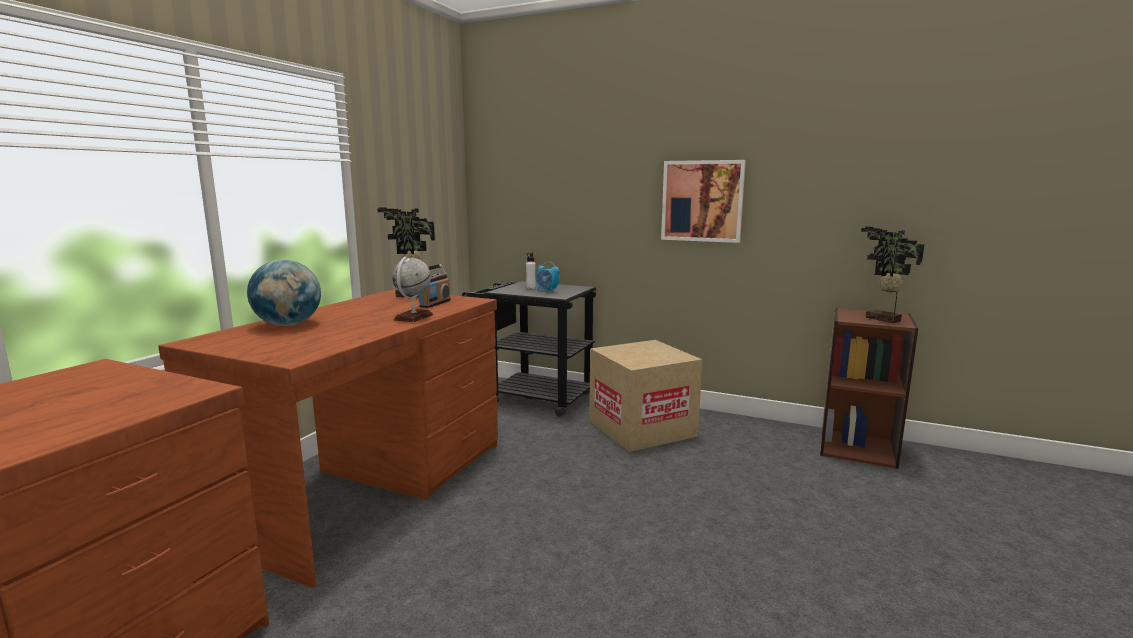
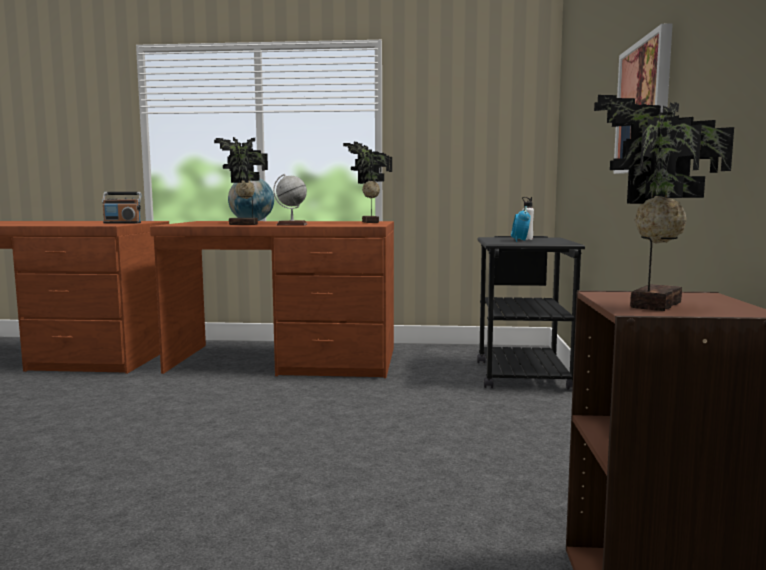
camera: 70 degrees right, 5 degrees down
radio [419,264,451,308] -> radio moved to [102,192,142,224]
cardboard box [589,340,702,452] -> none
none -> potted plant [214,137,268,225]

